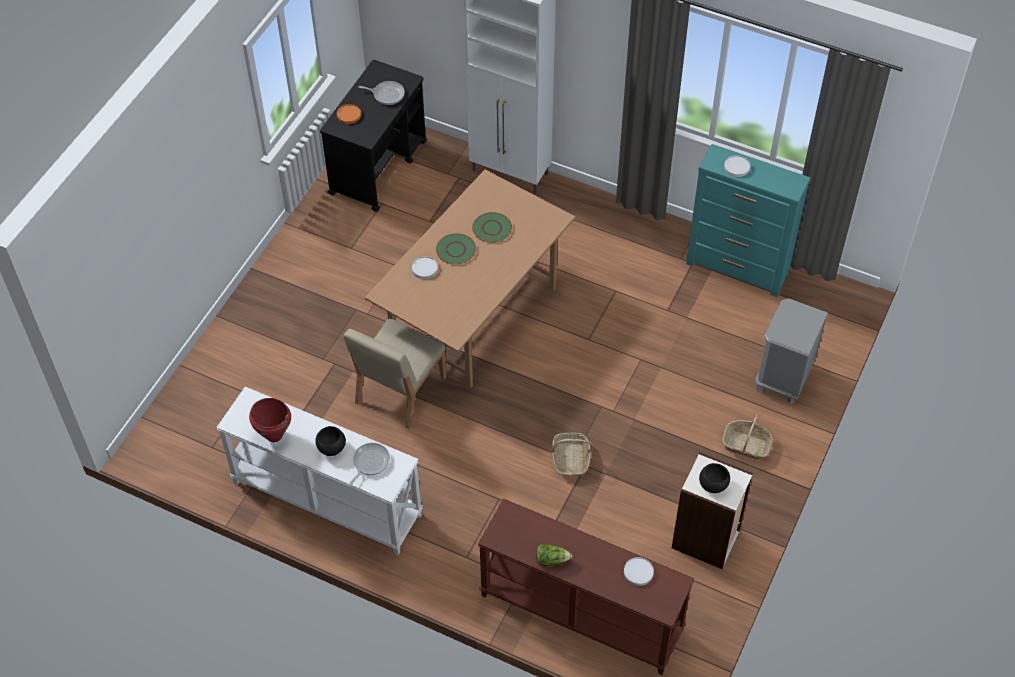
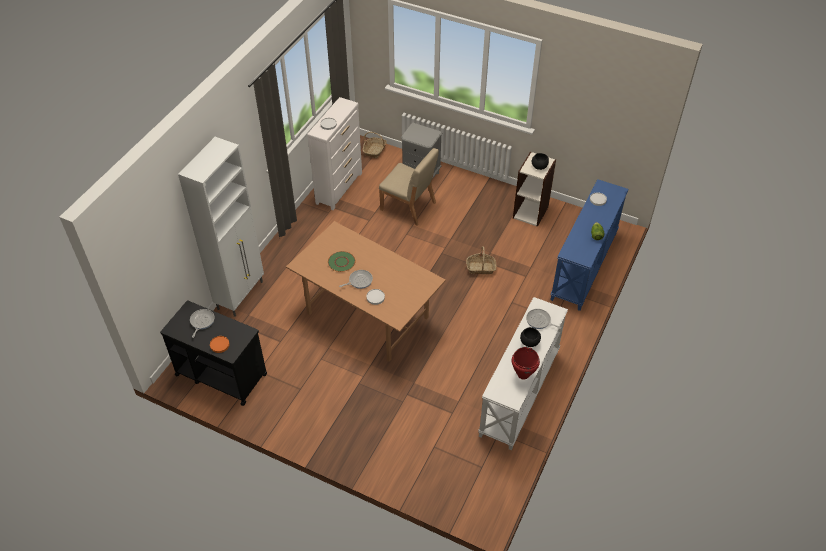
camera: 90 degrees left, 5 degrees down
beige chair [343,319,446,429] -> beige chair moved to [379,148,439,226]
green plate [436,233,476,265] -> frying pan [339,270,373,289]
brown console table [478,498,694,675] -> blue console table [550,179,628,311]
turquoise dresser [686,144,811,297] -> white dresser [307,97,362,210]
basket [723,413,773,460] -> basket moved to [363,132,387,158]

